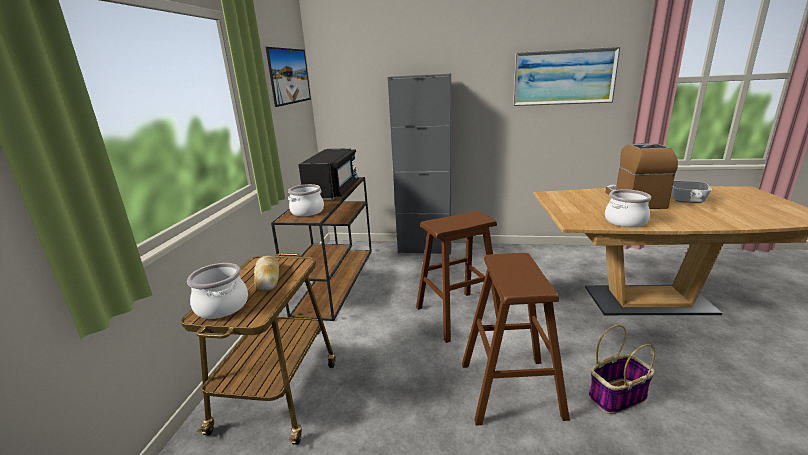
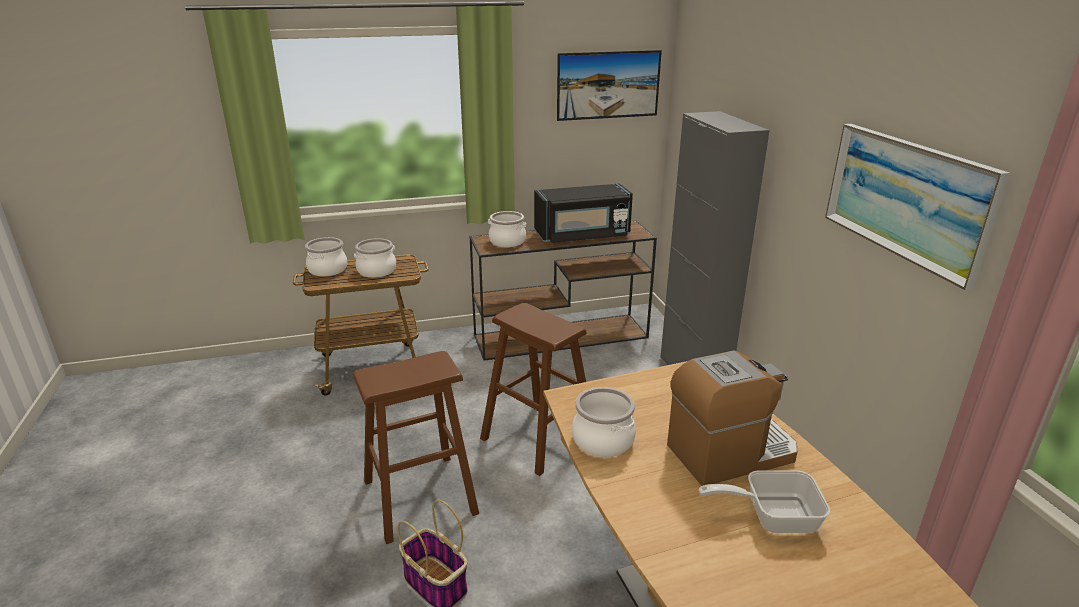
camera: 65 degrees right, 5 degrees up
bread [254,256,279,291] -> cooking pot [354,238,396,278]

